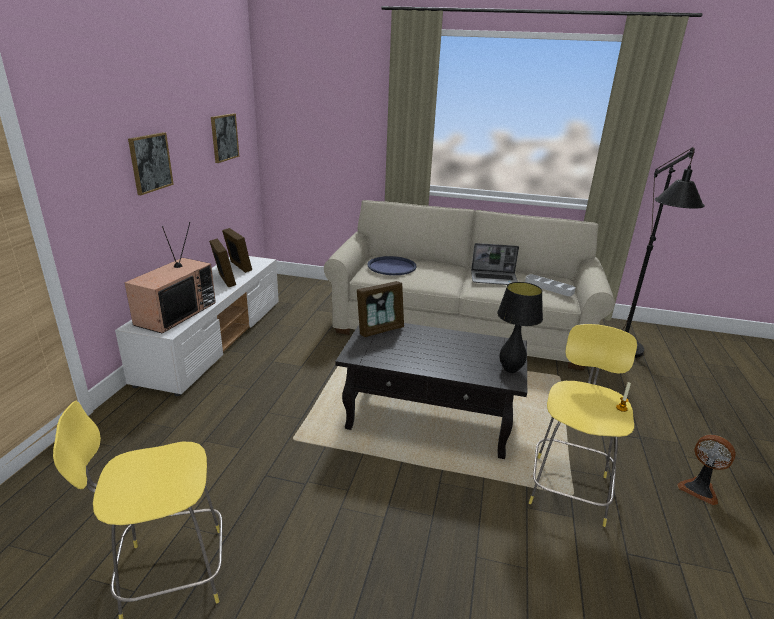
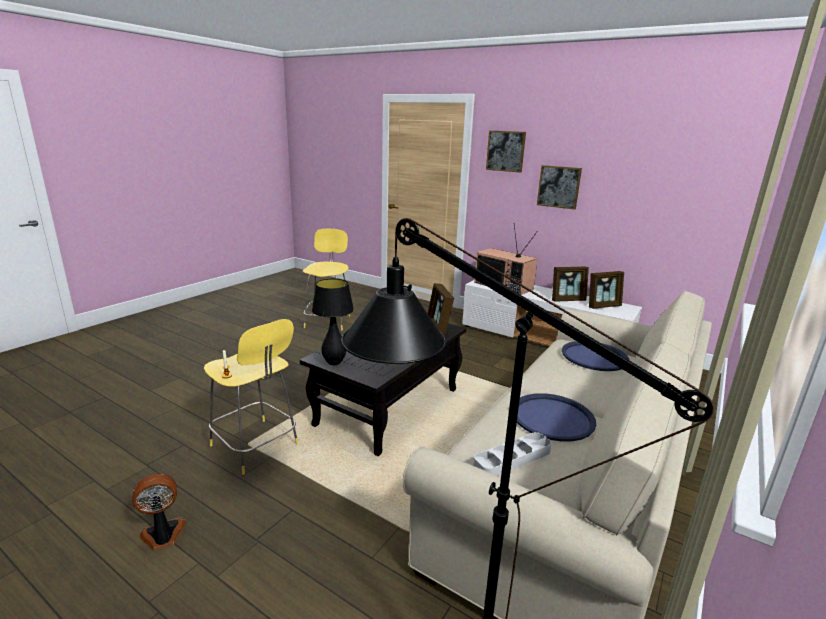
camera: 110 degrees right, 5 degrees down
picture [211,113,239,163] -> picture moved to [486,131,526,173]
laptop [471,243,519,285] -> blue tray [517,393,596,442]

